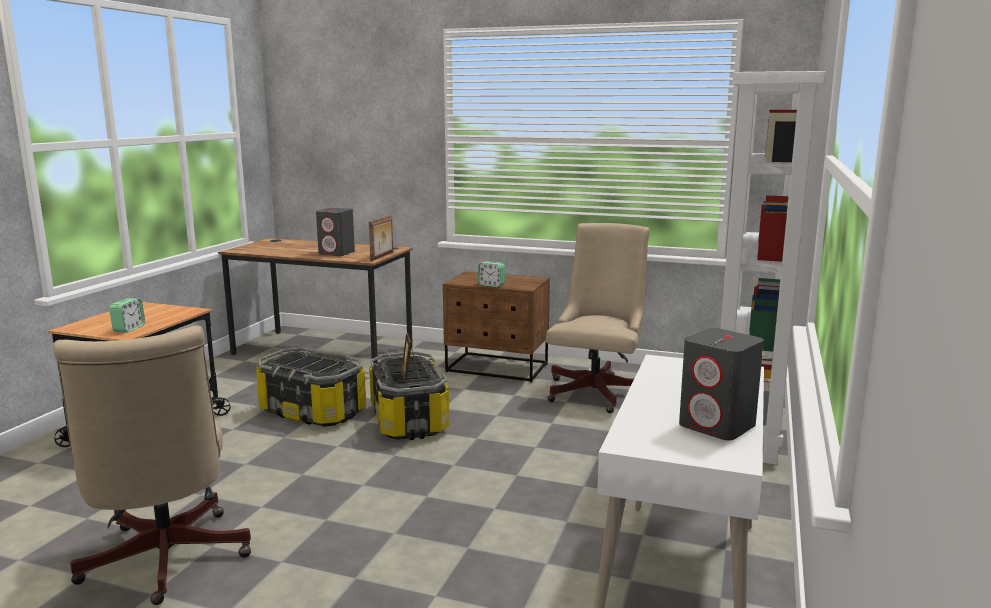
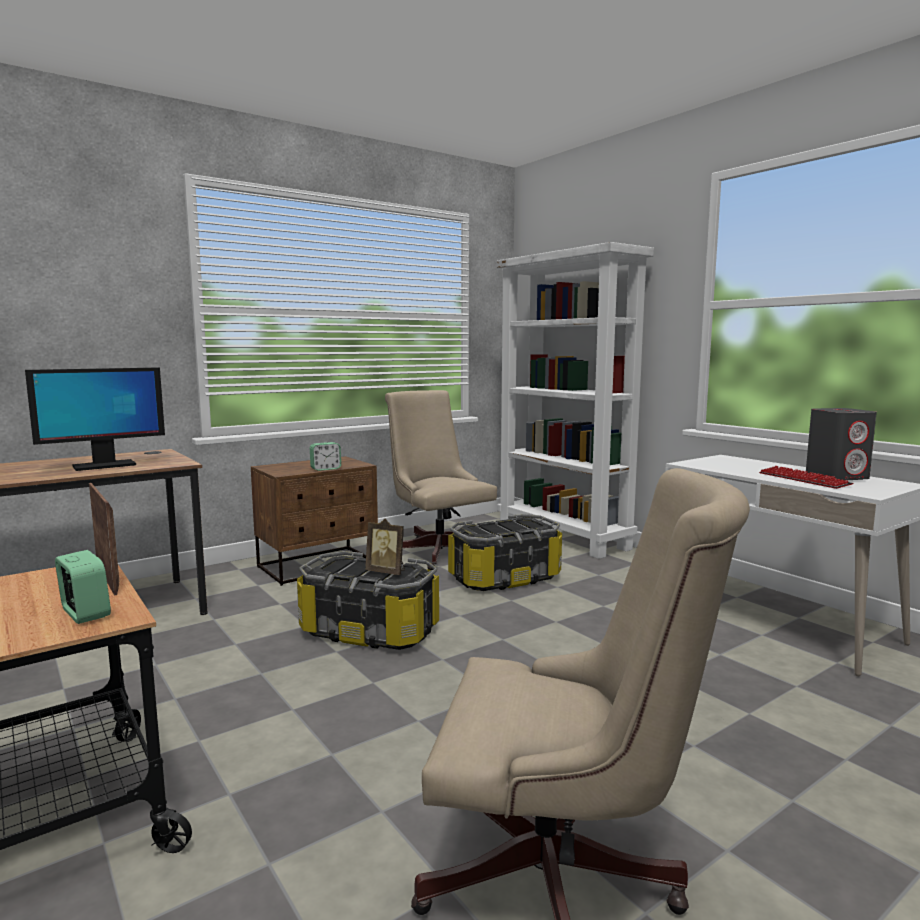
camera: 55 degrees left, 5 degrees down
storage box [256,348,366,427] -> storage box moved to [448,514,562,591]
grey speaker [316,208,355,256] -> monitor [25,367,165,471]
picture frame [369,215,393,261] -> picture frame moved to [89,483,119,596]
none -> keyboard [759,466,853,489]

